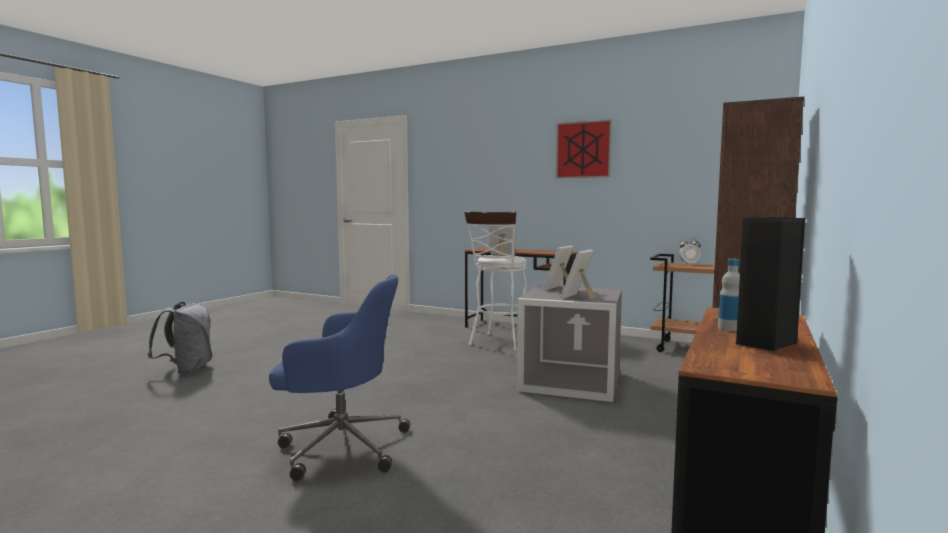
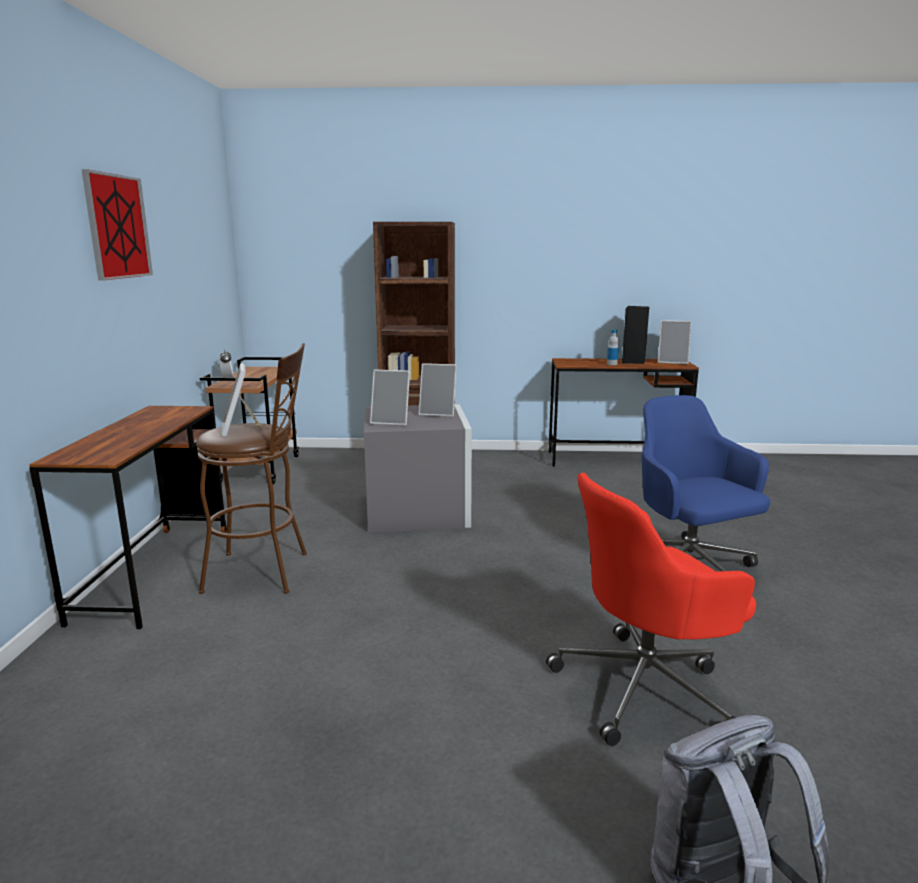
camera: 115 degrees left, 10 degrees up
white stool [464,211,527,351] -> brown stool [196,343,307,594]
none -> red office chair [546,473,756,746]
none -> picture frame [658,320,691,364]

